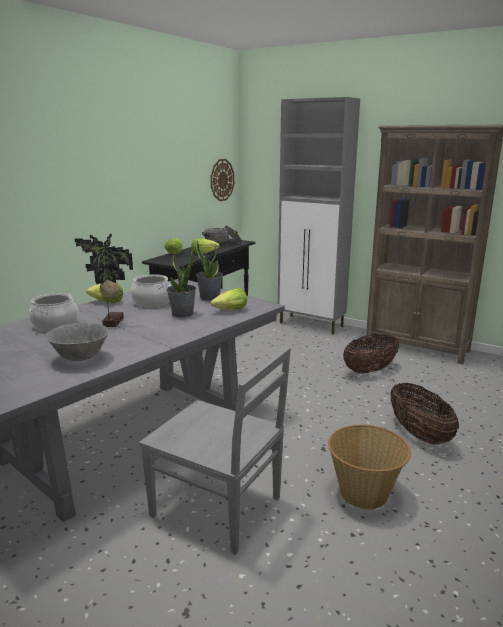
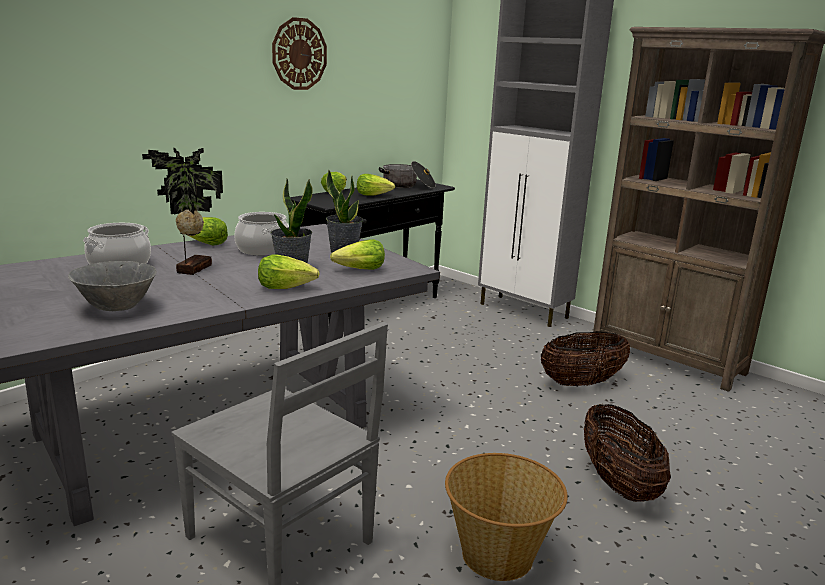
camera: 10 degrees right, 0 degrees up
wall clock [211,159,234,201] -> wall clock moved to [272,17,327,90]
none -> lettuce [258,254,319,289]

